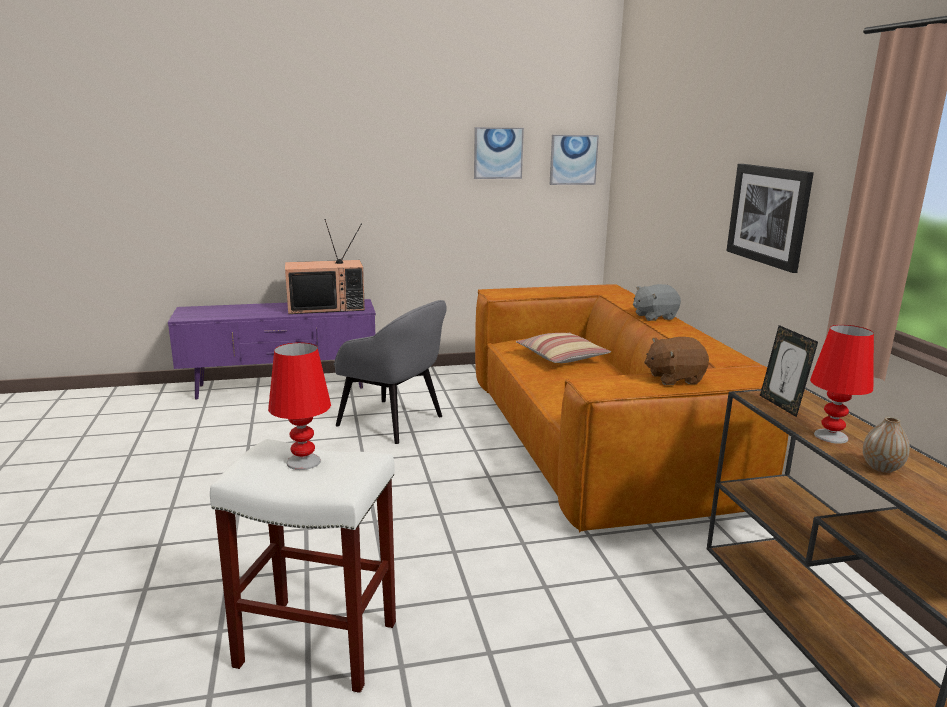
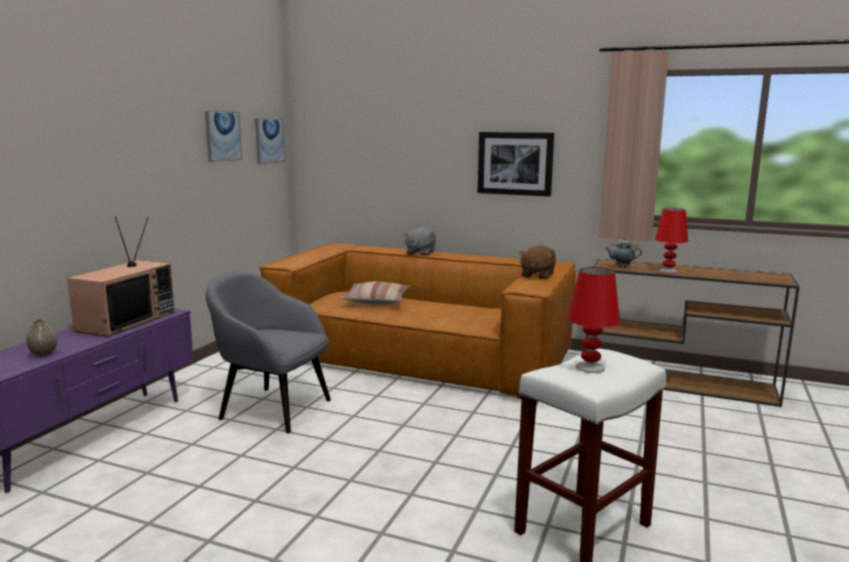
camera: 55 degrees left, 5 degrees down
grey armchair [334,300,447,444] -> grey armchair turned 135 degrees counterclockwise [206,271,331,434]
picture frame [760,325,818,417] -> teapot [605,237,642,268]
vase [863,417,910,473] -> vase moved to [26,319,57,356]

